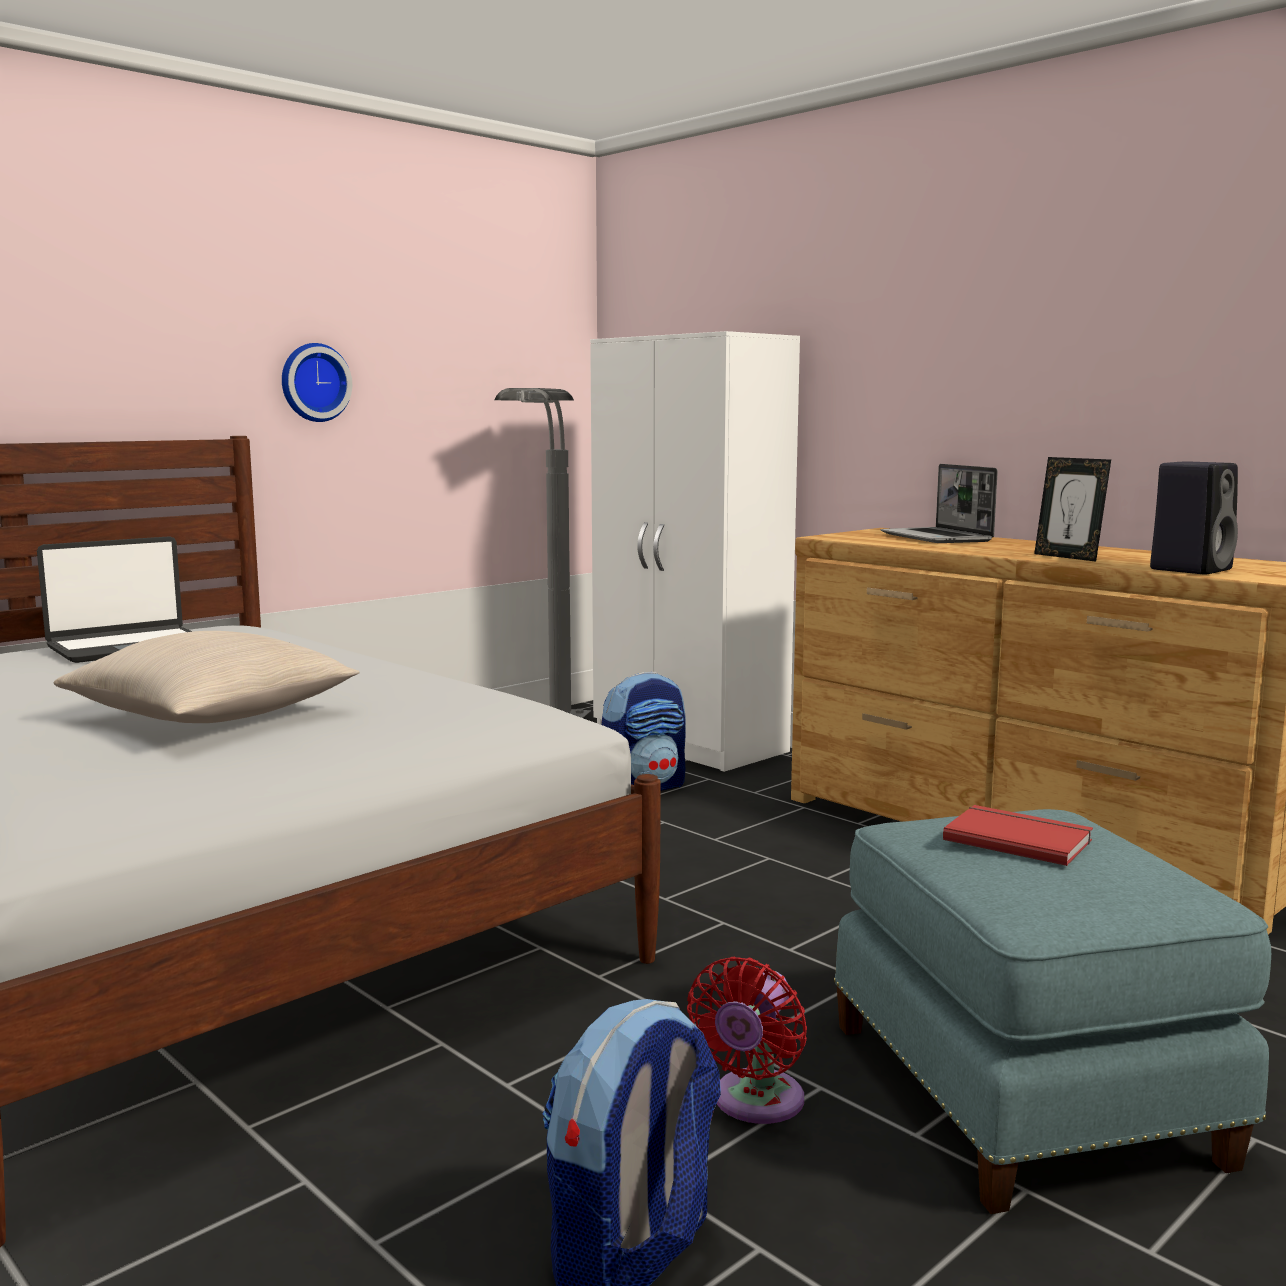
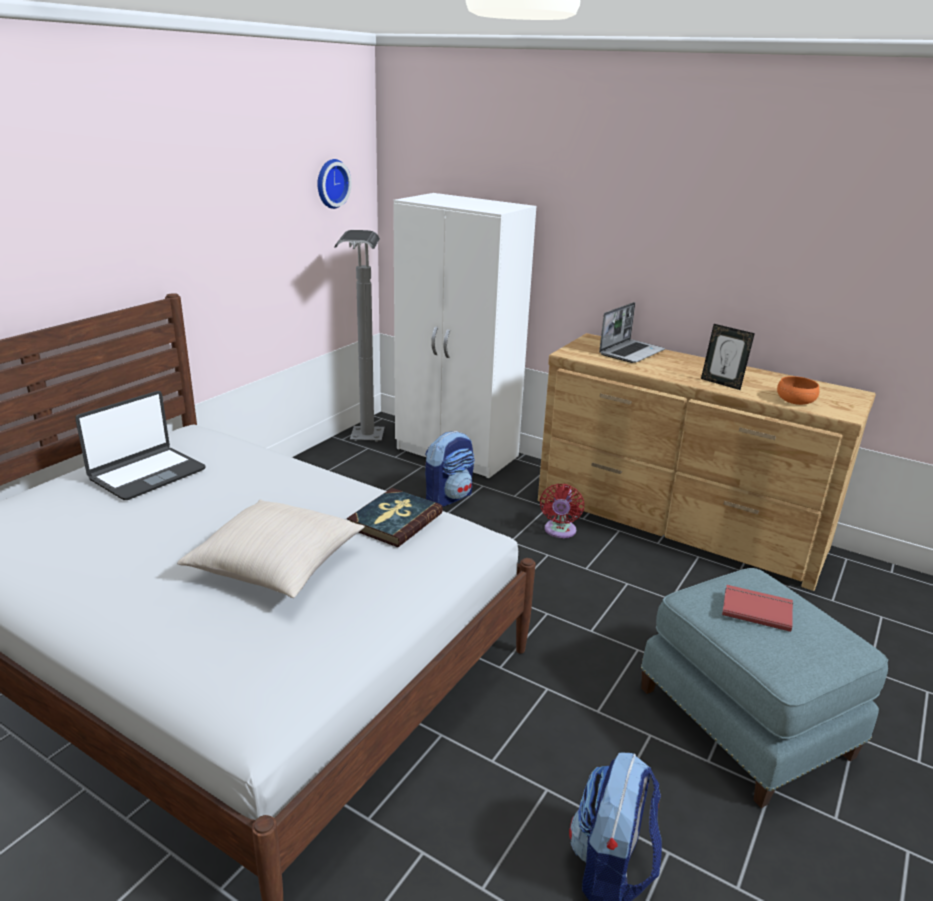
camera: 15 degrees left, 15 degrees up
wall clock [282,343,352,422] -> wall clock moved to [317,159,351,209]
red fan [687,957,807,1124] -> red fan moved to [540,484,584,538]
laptop [880,464,998,543] -> laptop turned 105 degrees counterclockwise [599,302,665,363]
black speaker [1150,461,1238,575] -> orange bowl [777,376,820,405]
none -> book [347,488,443,547]

